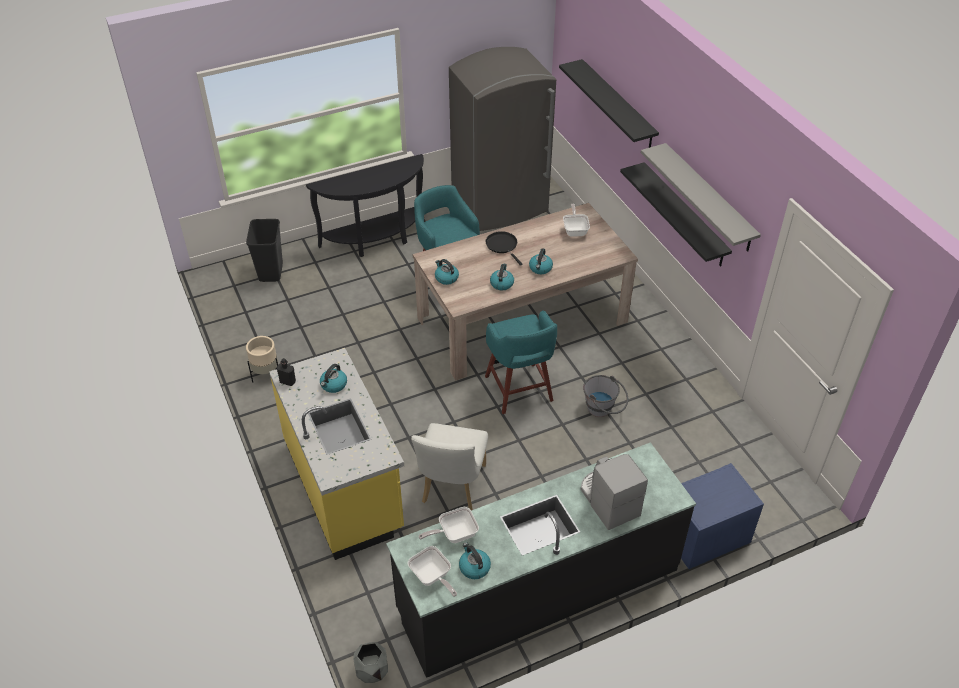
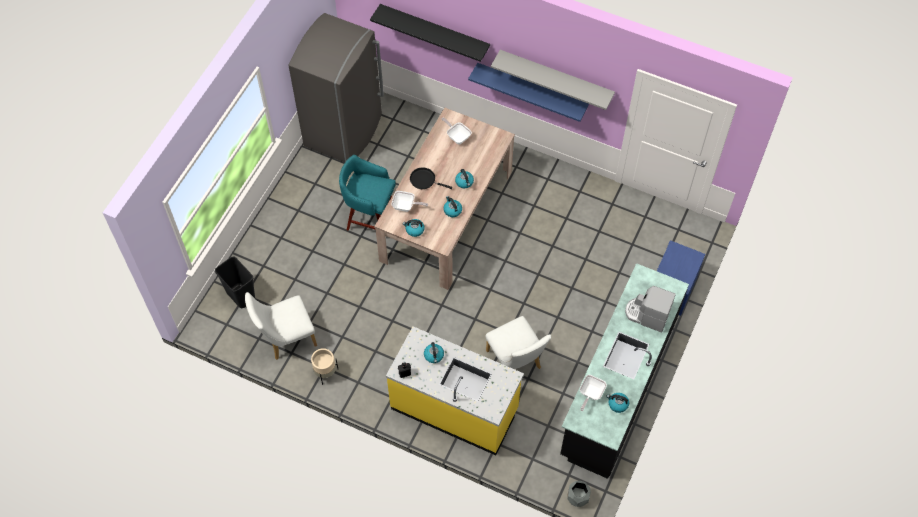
camera: 40 degrees left, 15 degrees up
black console table [306,154,424,257] -> none
frying pan [408,546,457,597] -> frying pan moved to [391,191,428,212]
turquoise stool [485,310,557,414] -> none
grey bucket [583,375,628,417] -> none
black shelf [620,162,732,267] -> blue shelf [468,63,589,122]
none -> white chair [245,292,317,360]

